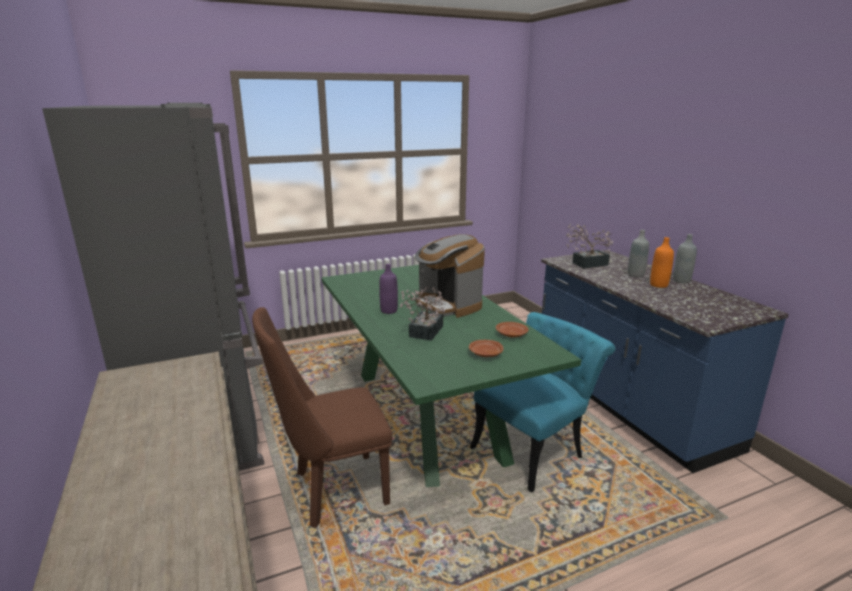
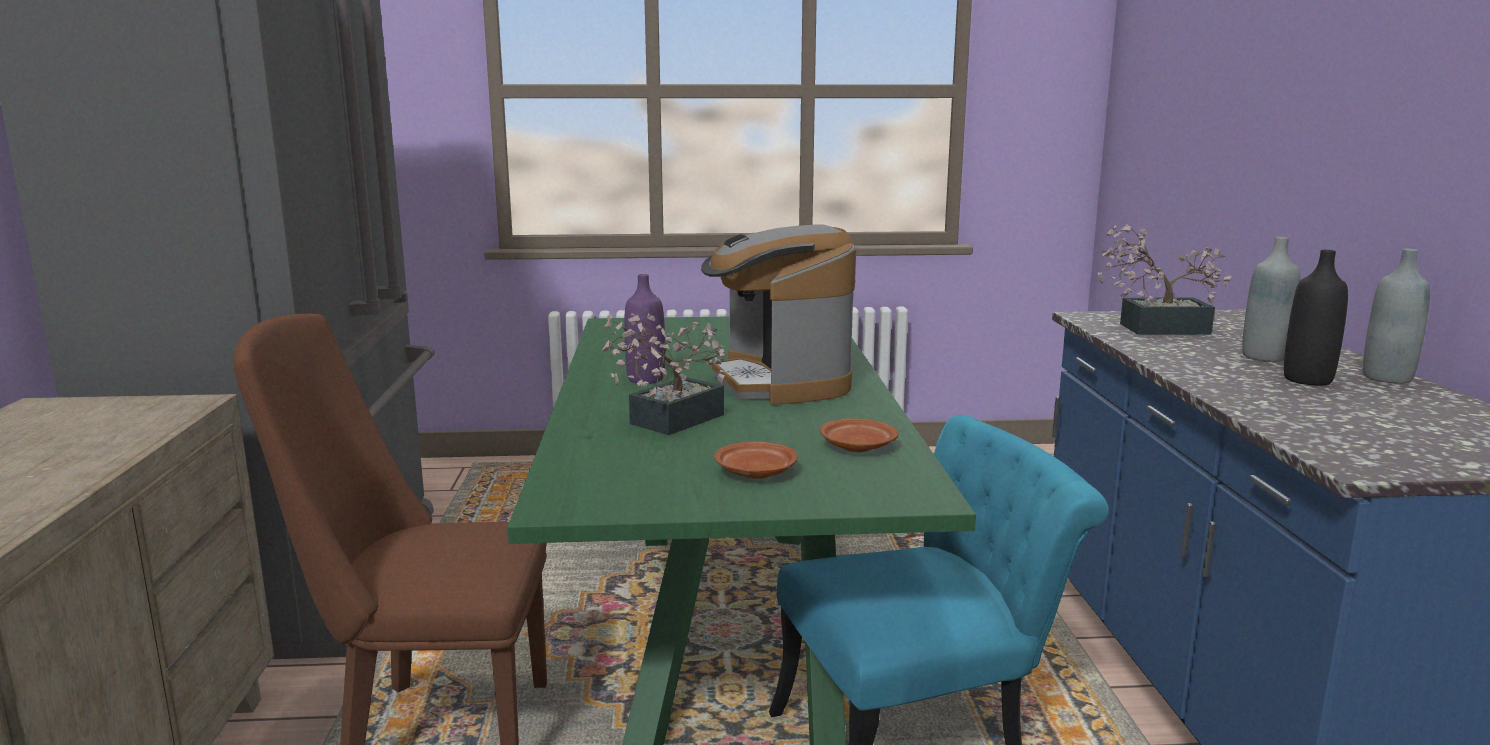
camera: 20 degrees right, 5 degrees down
orange bottle [650,237,674,288] -> black bottle [1284,250,1348,385]

